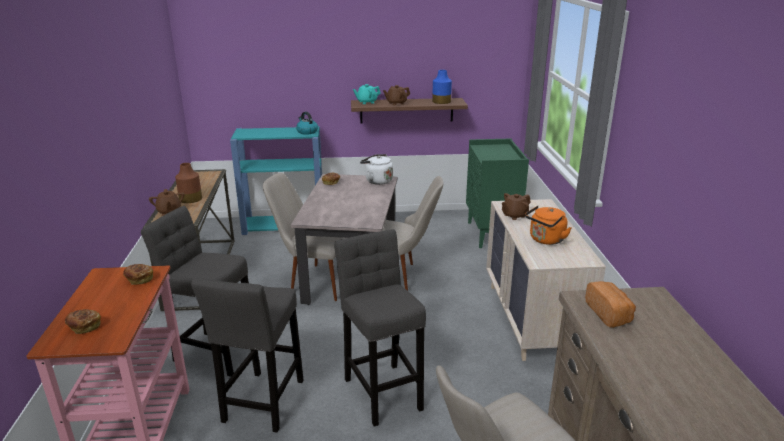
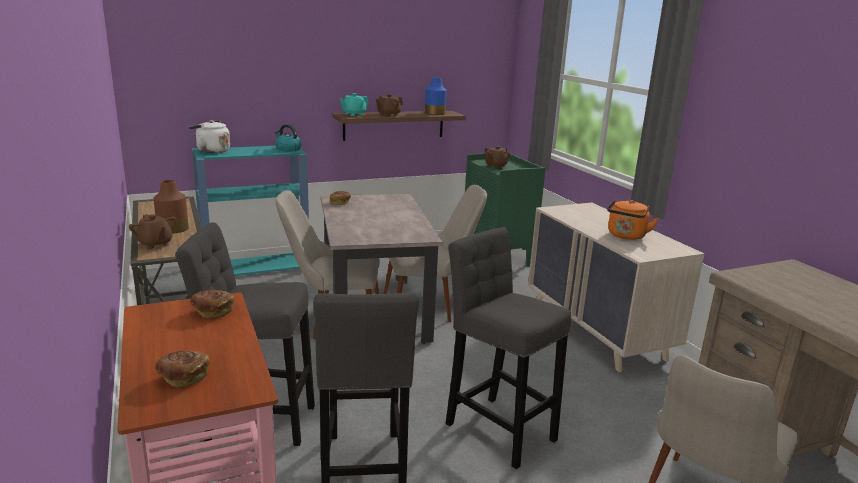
camera: 20 degrees left, 5 degrees down
white kettle [360,154,393,185] -> white kettle moved to [188,120,230,153]
brown teapot [502,193,531,220] -> brown teapot moved to [485,146,511,168]
bread [585,281,636,328] -> none

